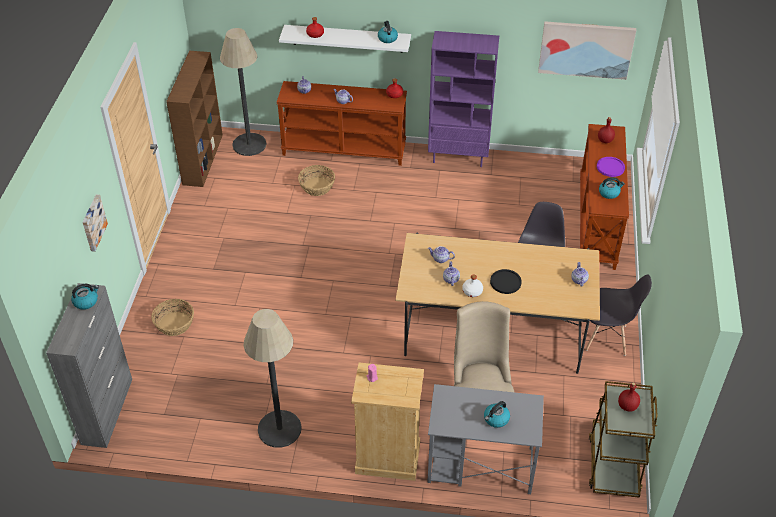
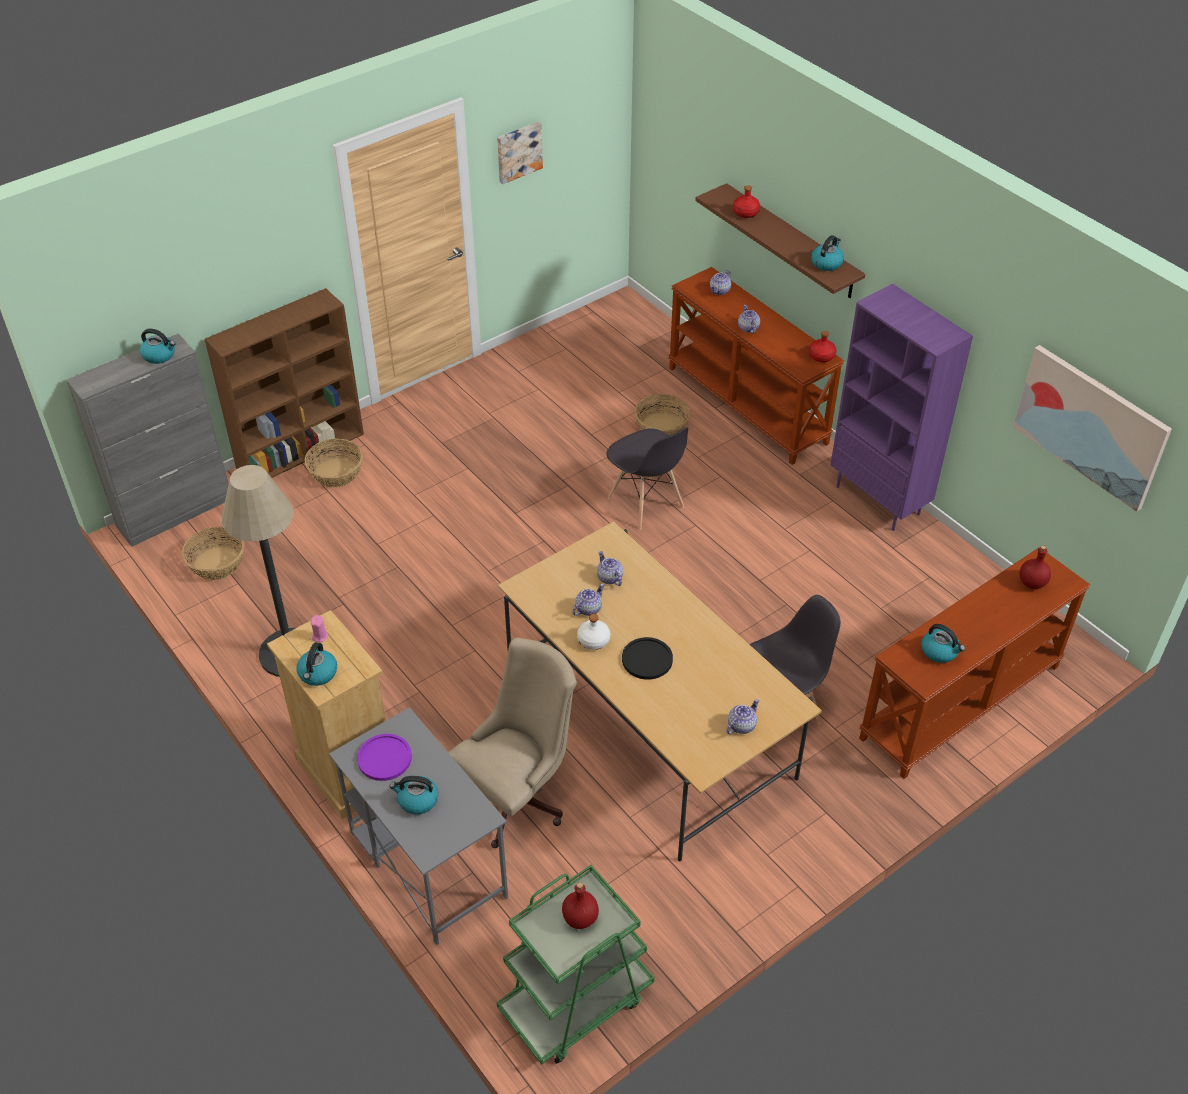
camera: 45 degrees right, 0 degrees up
picture [83,195,108,252] -> picture moved to [497,122,543,184]
brown bookcase [166,51,223,187] -> brown bookcase moved to [205,288,364,478]
floor lamp [220,28,266,156] -> none
white shelf [279,25,411,53] -> brown shelf [695,183,865,298]
grey chair [585,274,652,356] -> grey chair moved to [606,427,688,530]
brown cart [589,381,657,498] -> green cart [496,865,655,1065]
purple plate [597,157,625,177] -> purple plate moved to [357,734,412,781]
none -> basket [182,527,244,580]
none -> kettle [296,642,337,686]

